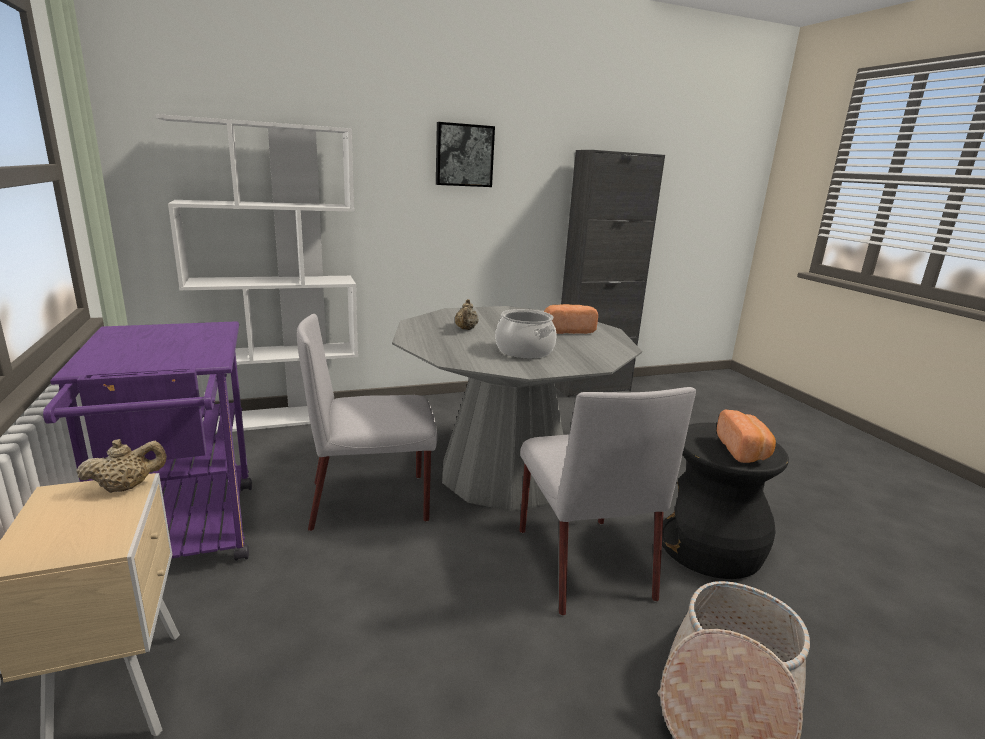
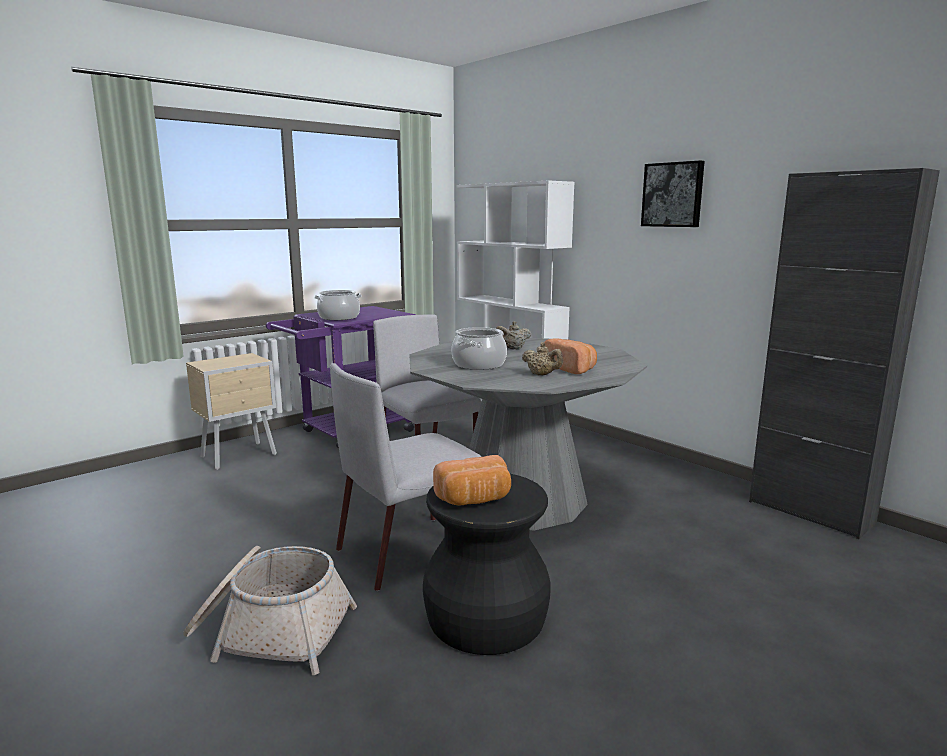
camera: 70 degrees right, 5 degrees down
beige teapot [76,439,167,493] -> beige teapot moved to [522,342,563,376]
none -> cooking pot [314,290,362,320]

